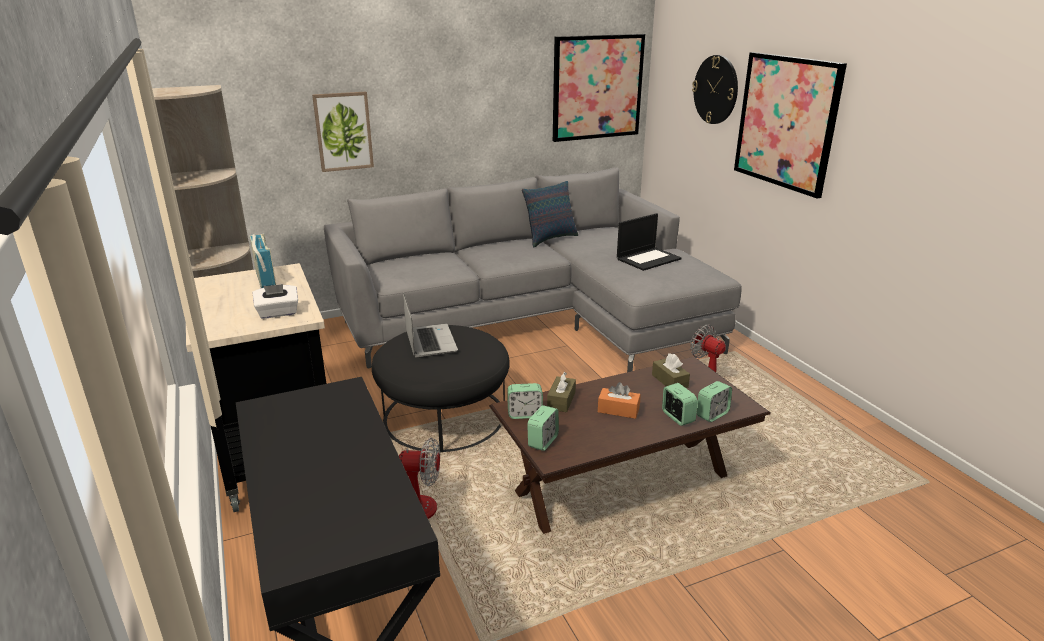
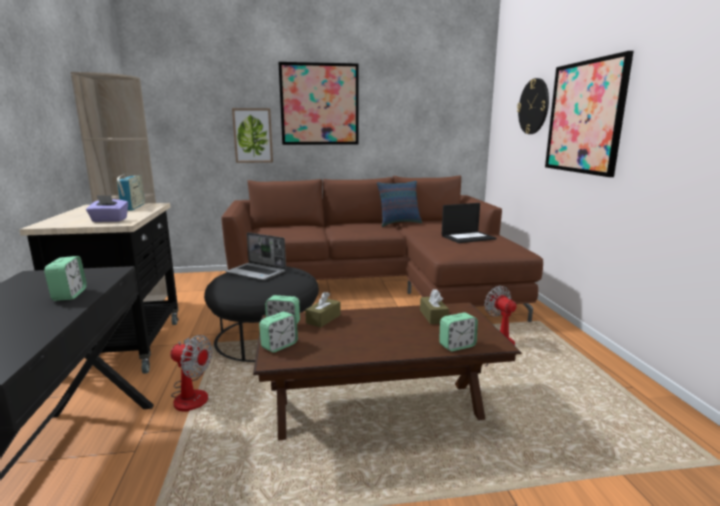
camera: 15 degrees right, 10 degrees down
white tissue box [253,284,298,319] -> purple tissue box [86,195,128,222]
grey sofa [324,167,742,372] -> brown sofa [221,175,543,322]
laptop [403,293,458,358] -> laptop turned 120 degrees clockwise [225,232,286,280]
picture [553,34,645,142] -> picture moved to [278,62,359,145]
orange tissue box [598,382,641,419] -> none
alarm clock [662,383,698,426] -> alarm clock moved to [44,256,87,301]

